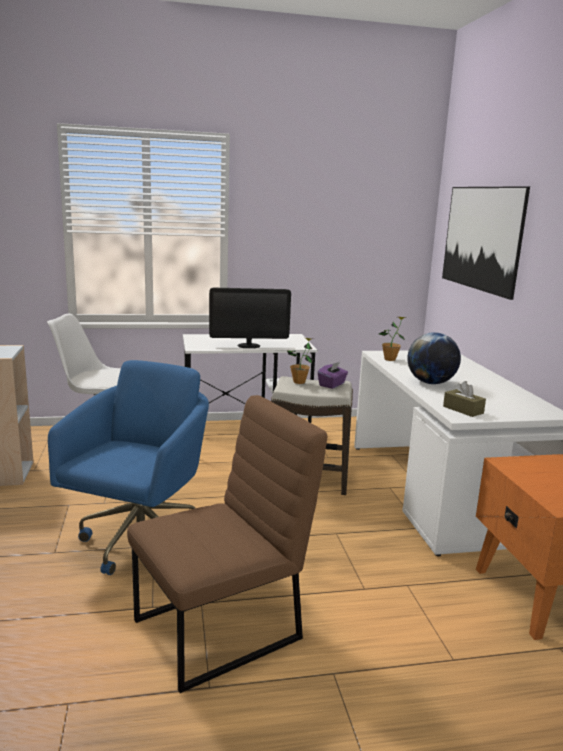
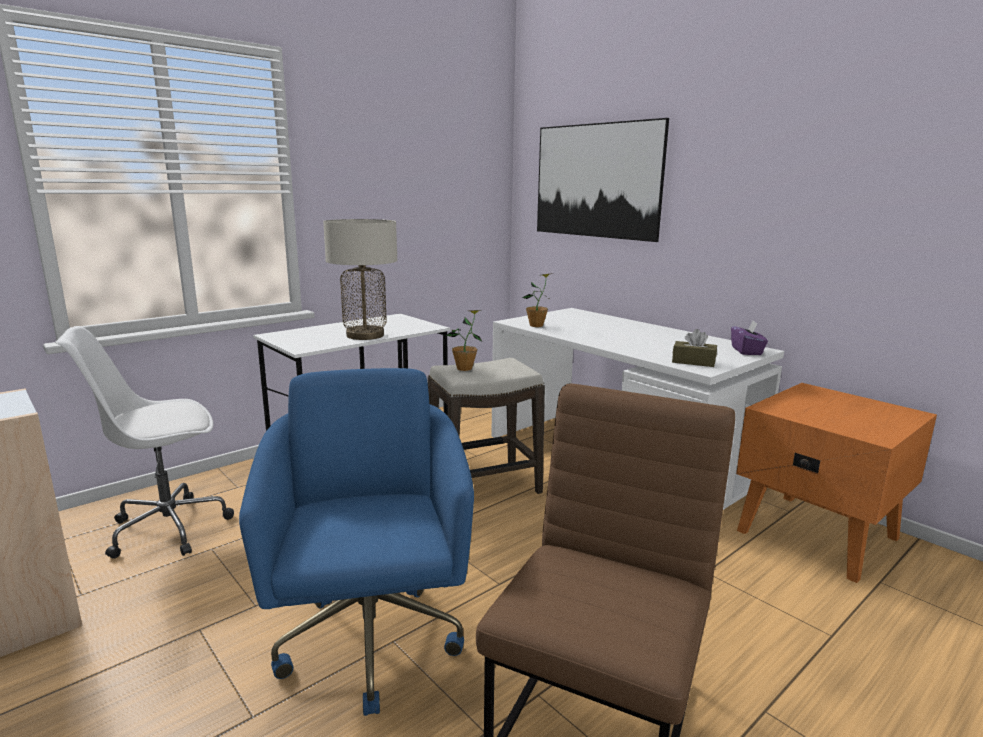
camera: 30 degrees left, 0 degrees up
monitor [209,288,291,348] -> table lamp [323,219,398,340]
purple tissue box [318,362,348,389] -> purple tissue box moved to [731,321,768,355]
globe [407,332,461,384] -> none

